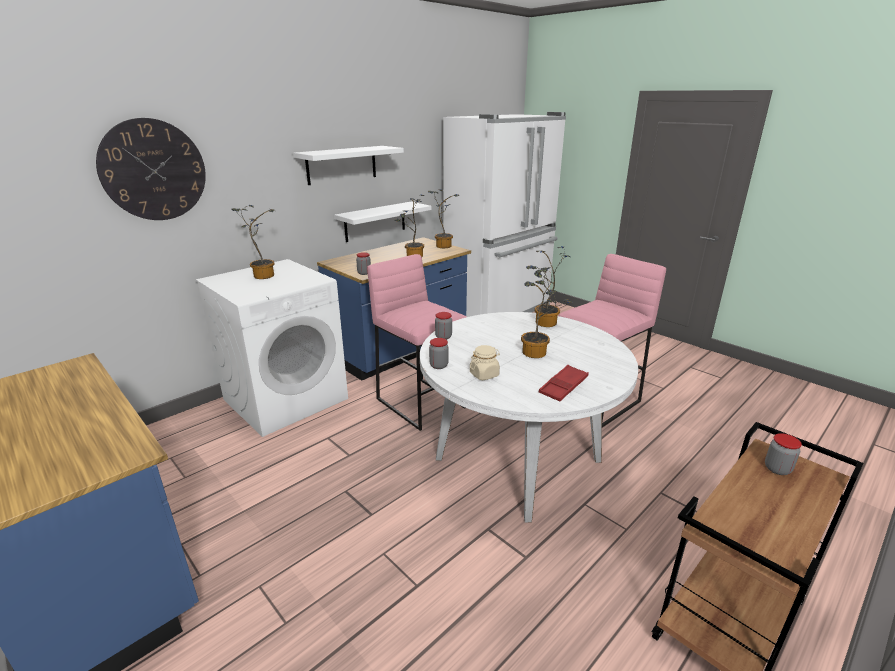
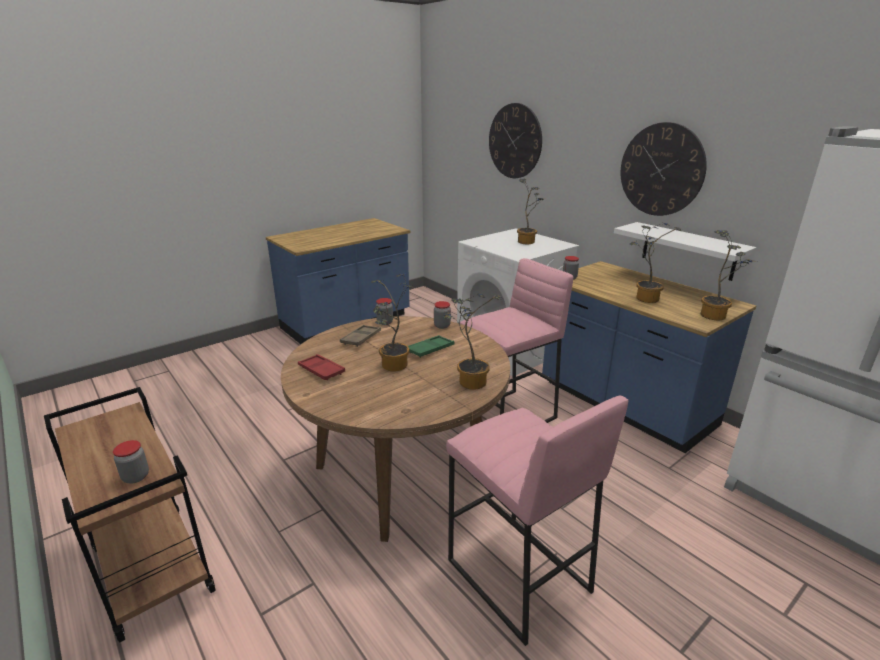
camera: 95 degrees right, 0 degrees up
white shelf [293,146,404,185] -> wall clock [621,122,707,216]
white dining table [420,312,638,523] -> brown dining table [281,316,510,542]
beige jar [470,345,500,380] -> brown tray [340,325,381,347]
none -> green tray [408,335,454,358]

